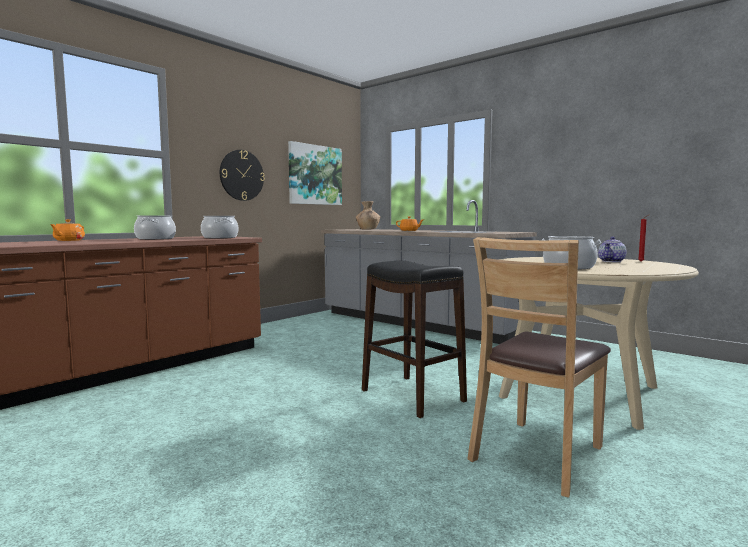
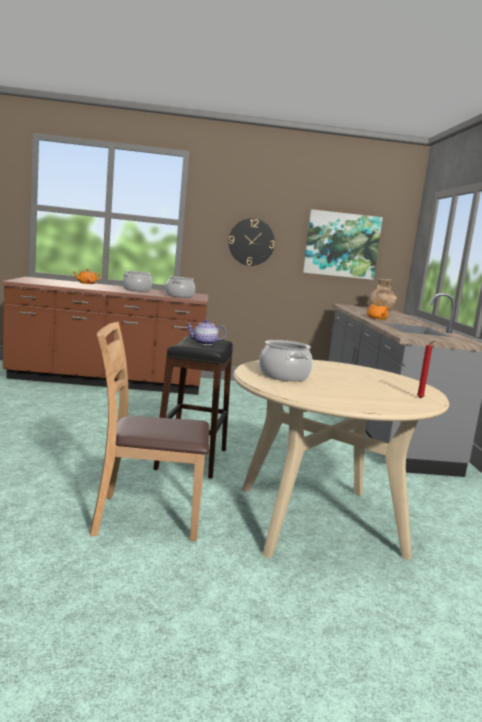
camera: 45 degrees right, 5 degrees up
teapot [598,237,627,262] -> teapot moved to [186,319,227,345]

